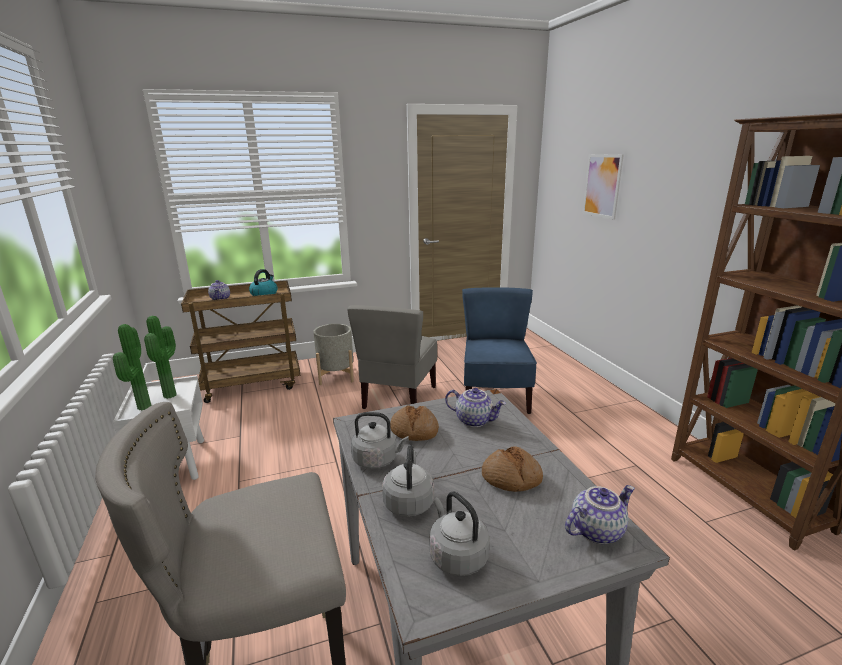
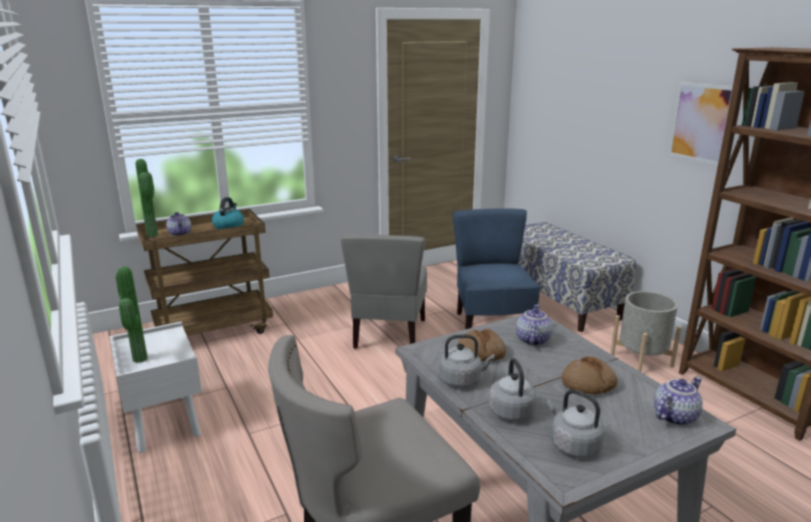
camera: 10 degrees left, 0 degrees up
potted plant [144,316,176,399] -> potted plant moved to [136,159,158,237]
grey planter [313,324,354,385] -> grey planter moved to [611,291,681,372]
teapot [445,388,506,427] -> teapot turned 90 degrees counterclockwise [516,305,552,346]
picture [583,154,624,219] -> picture moved to [668,82,733,166]
none -> bench [518,222,636,332]

